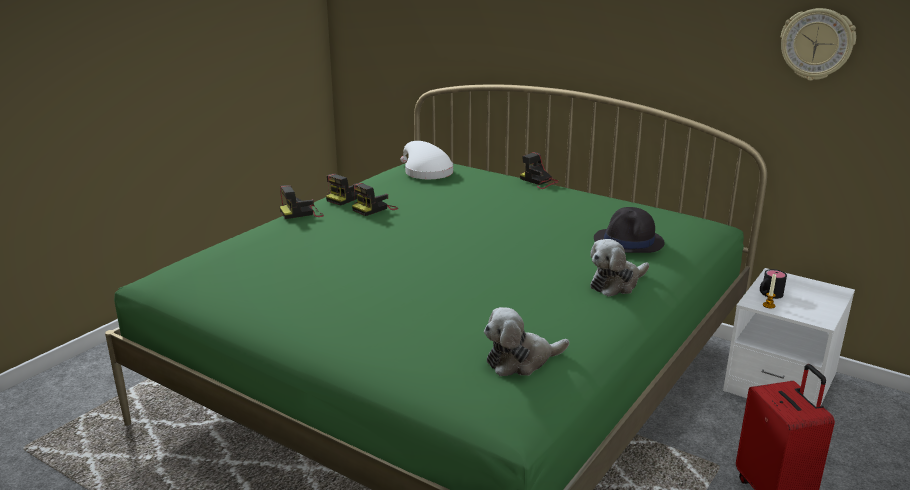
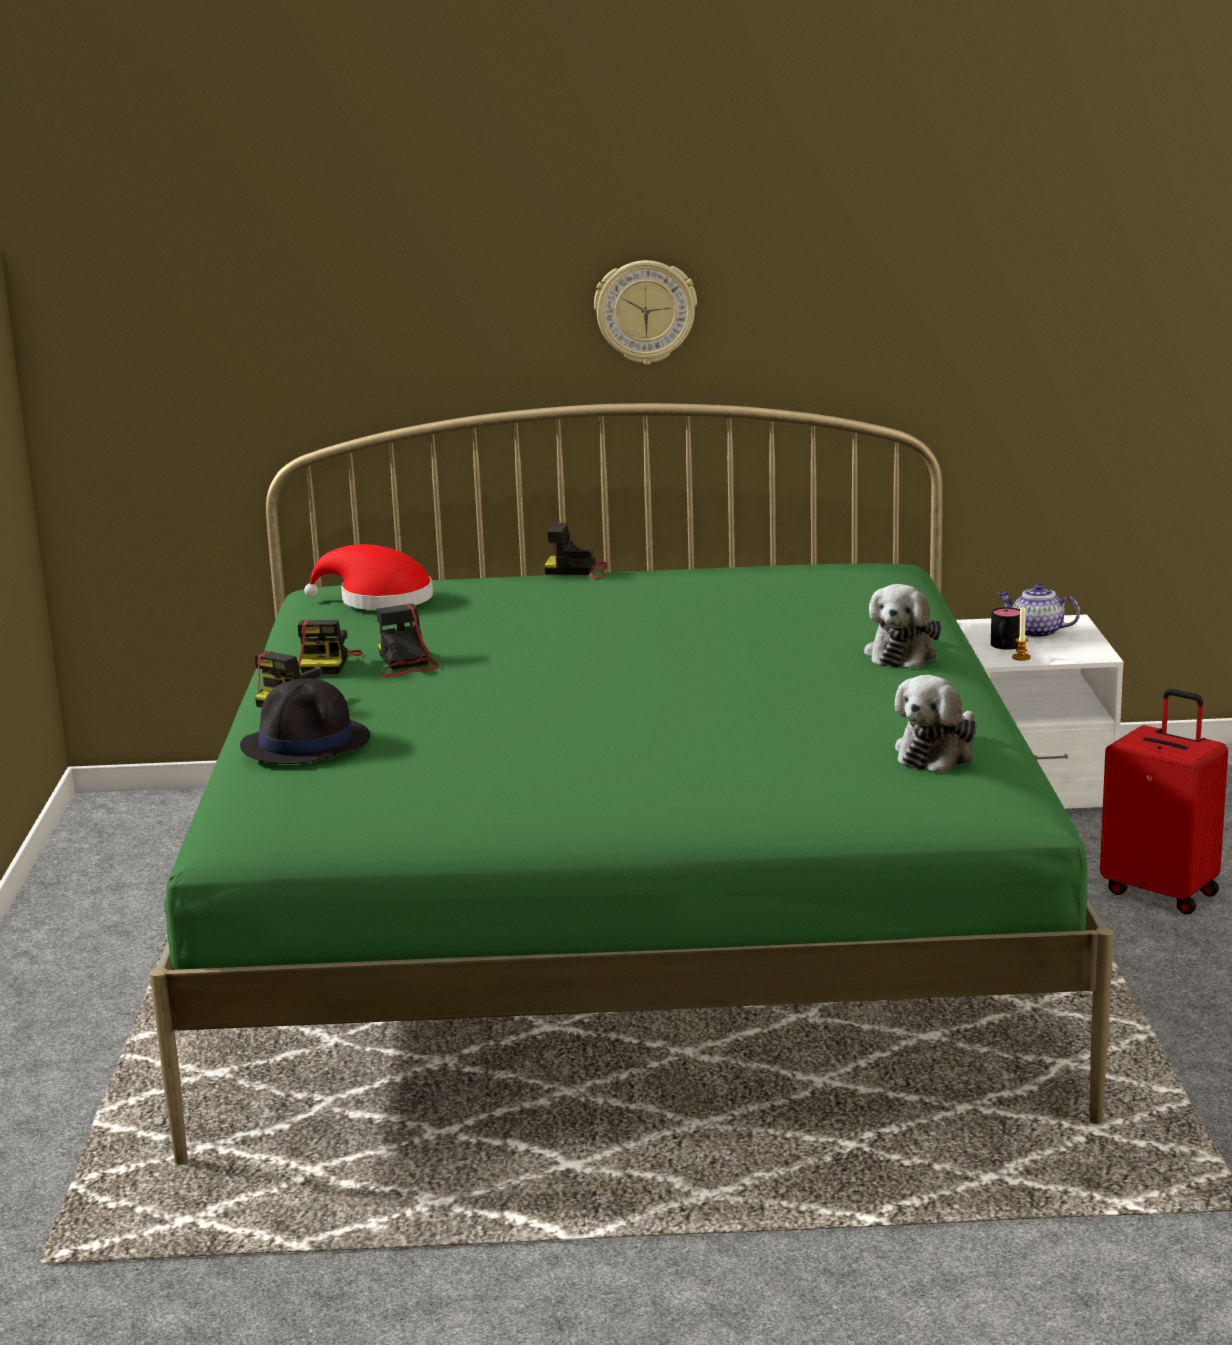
camera: 35 degrees left, 5 degrees down
camera [352,183,398,216] -> camera turned 150 degrees clockwise [377,603,440,677]
white hat [400,141,453,179] -> red hat [304,544,433,610]
black hat [594,207,665,253] -> black hat moved to [240,678,370,764]
wall clock [781,8,856,81] -> wall clock moved to [594,260,697,364]
none -> teapot [998,584,1080,638]

